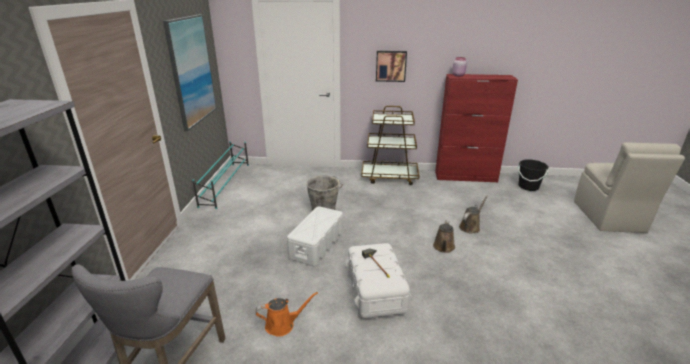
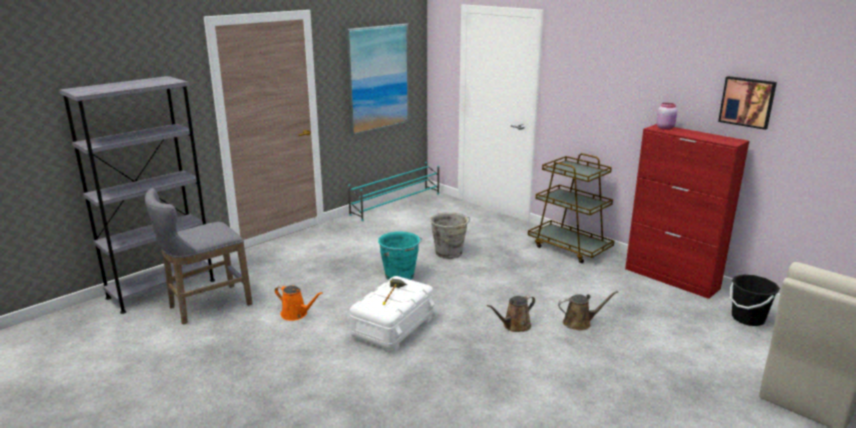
camera: 40 degrees right, 5 degrees down
white storage box [287,206,343,266] -> turquoise bucket [378,231,422,280]
picture [376,51,407,82] -> picture moved to [718,76,777,130]

